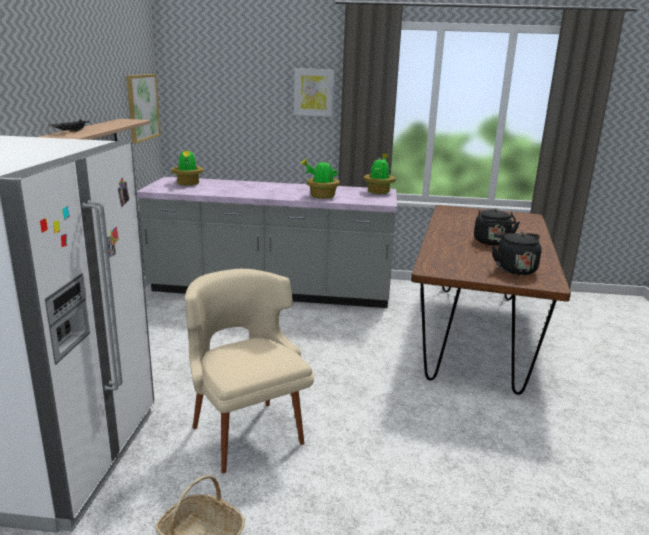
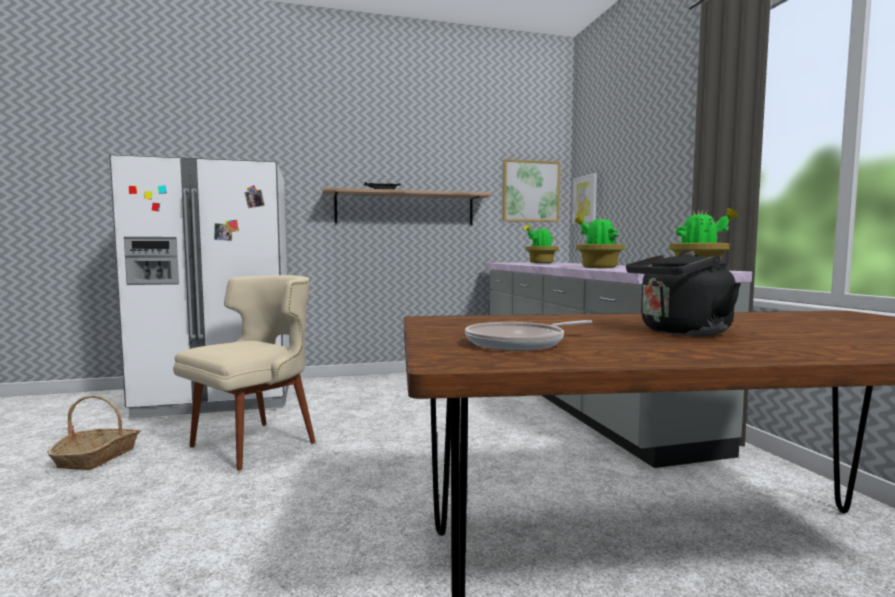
camera: 70 degrees right, 15 degrees down
picture [294,68,334,117] -> picture moved to [572,173,597,224]
black kettle [492,232,542,275] -> frying pan [465,320,592,351]

